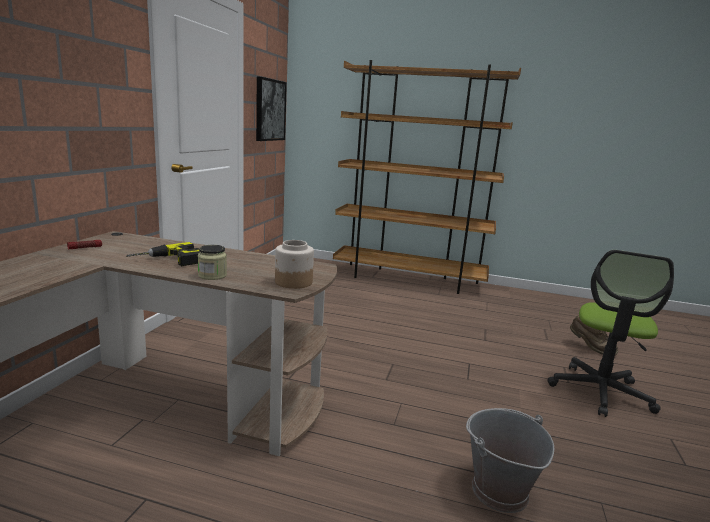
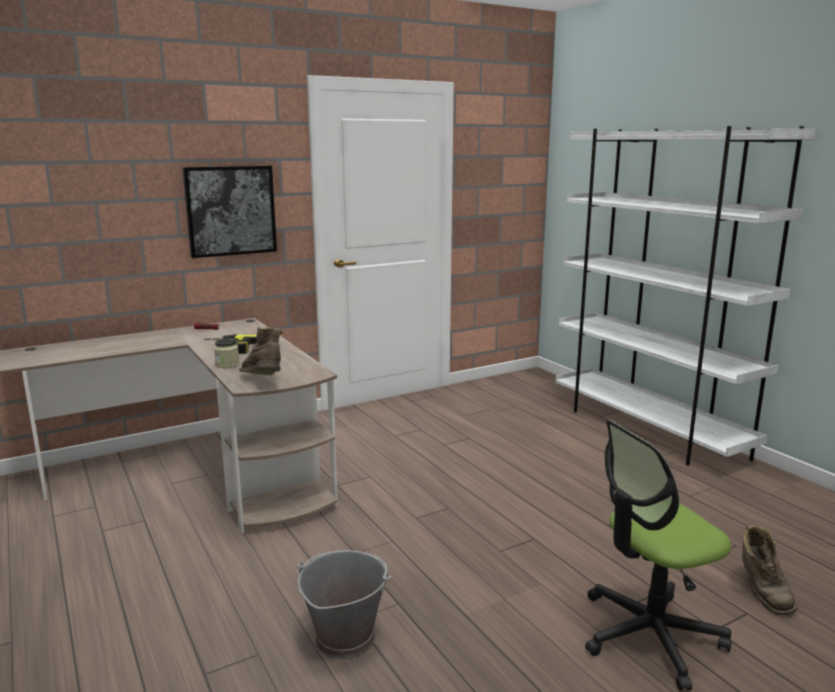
camera: 45 degrees right, 0 degrees up
picture [256,76,287,141] -> picture moved to [182,166,277,258]
jar [275,240,314,289] -> brown boot [239,327,282,375]
brown bookcase [333,60,521,294] -> white bookcase [555,126,816,466]

